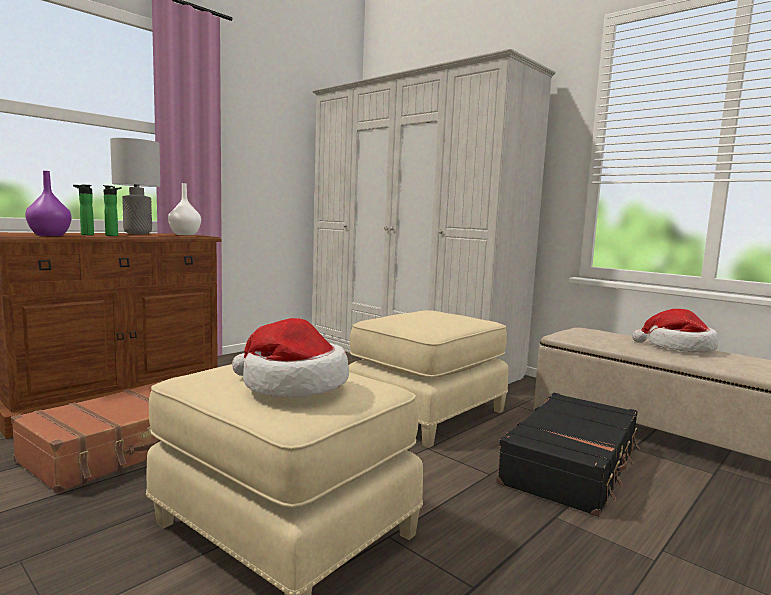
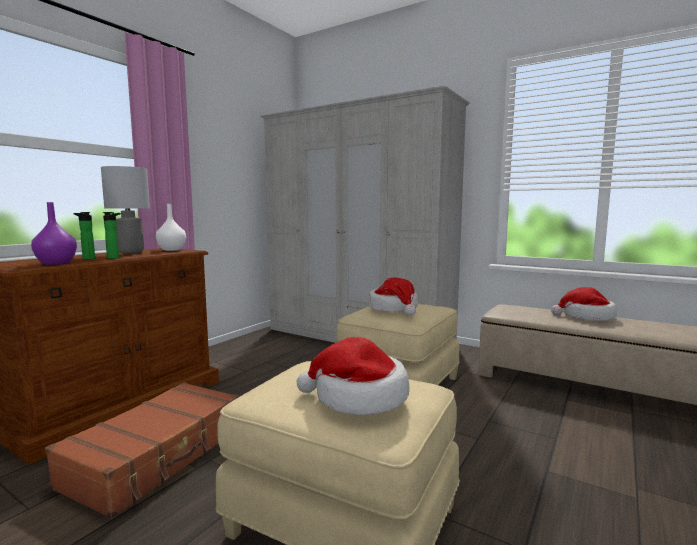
camera: 10 degrees left, 0 degrees up
black suitcase [496,393,640,517] -> none
none -> hat [369,278,418,316]

